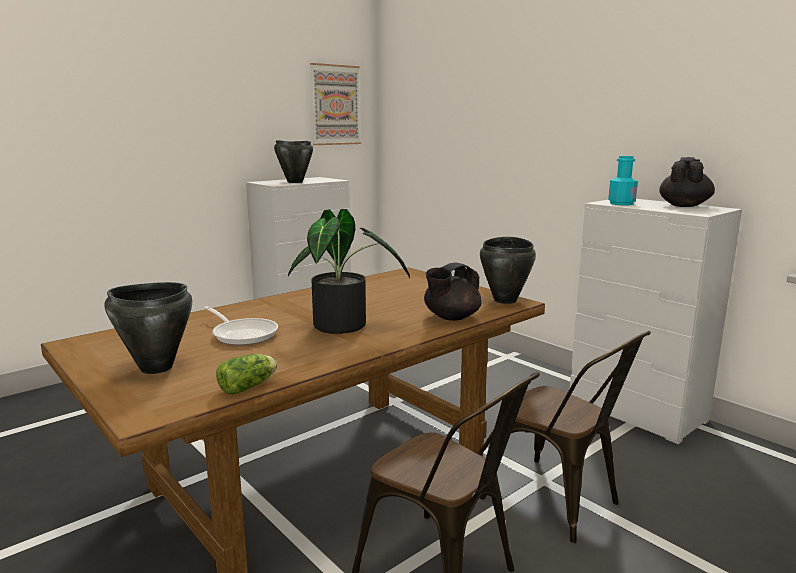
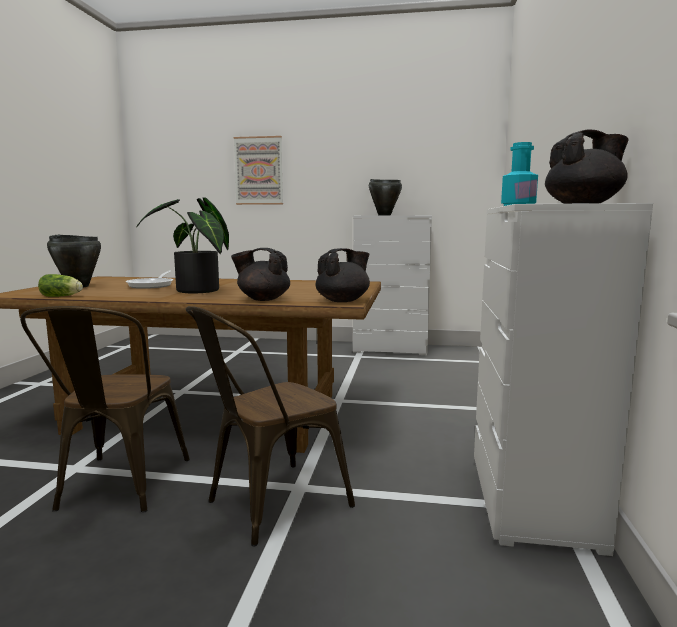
camera: 50 degrees right, 5 degrees down
picture [310,63,361,145] -> picture moved to [233,136,283,205]
black cooking pot [480,237,536,304] -> black teapot [316,248,370,302]
brown chair [480,331,651,543] -> brown chair turned 45 degrees clockwise [186,306,355,547]

